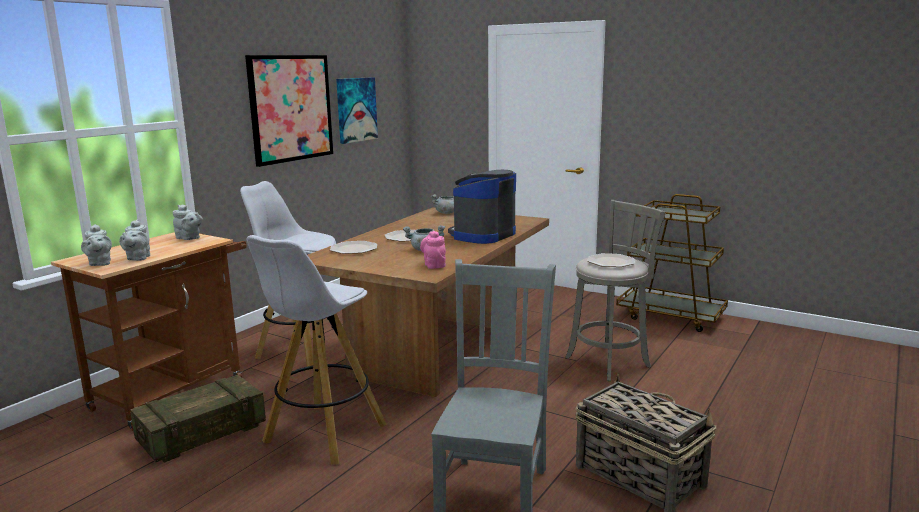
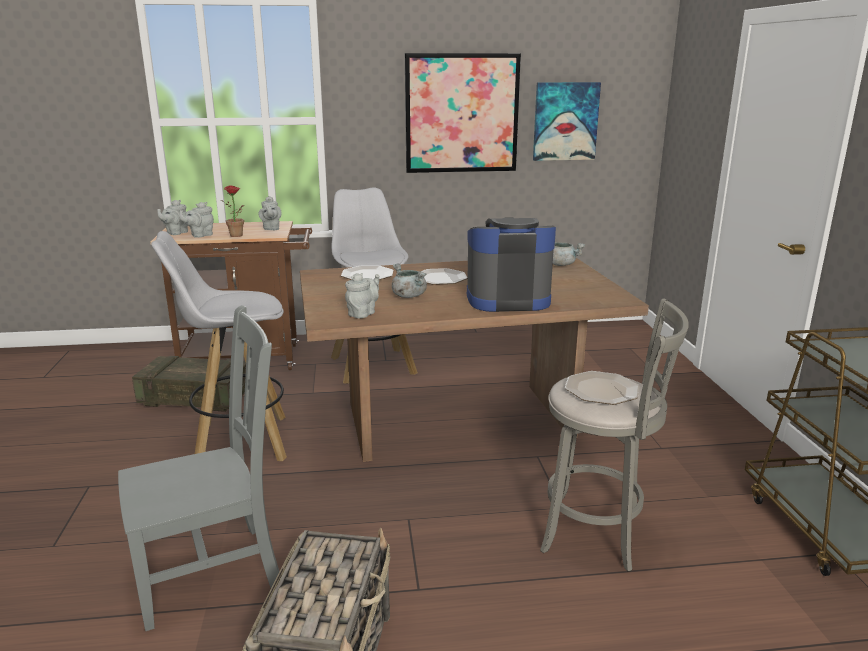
camera: 50 degrees right, 5 degrees up
pink teapot [420,231,446,269] -> grey teapot [345,273,379,319]
none -> potted plant [221,186,244,237]

